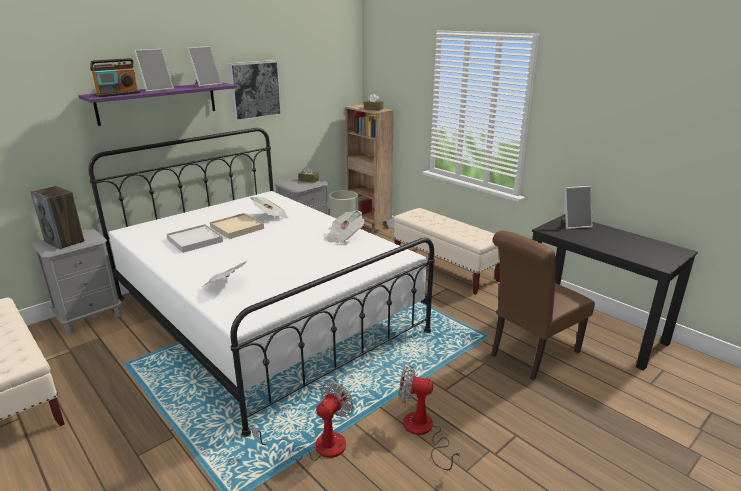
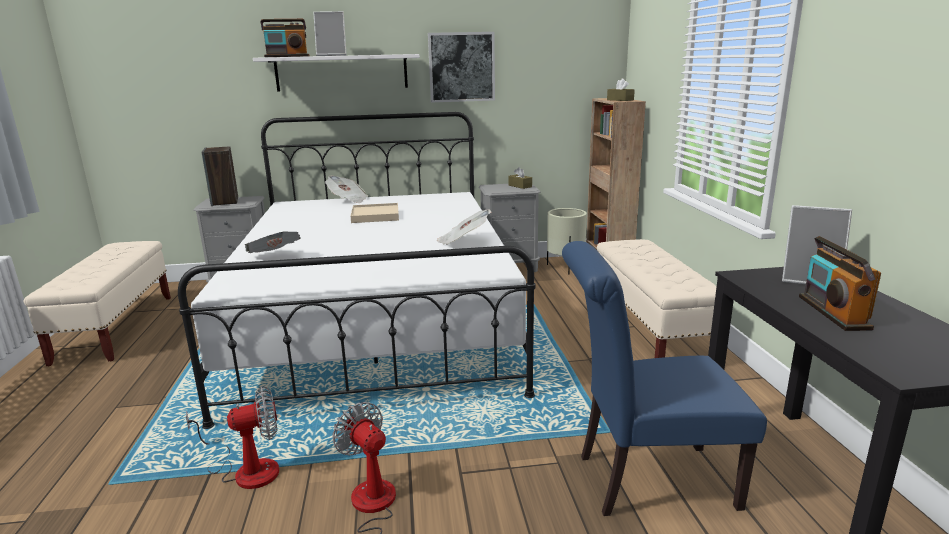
camera: 35 degrees right, 5 degrees down
purple shelf [78,82,237,126] -> white shelf [253,54,420,91]
white tray [166,224,223,253] -> none
picture frame [187,46,222,87] -> none
newspaper [250,197,288,219] -> newspaper moved to [325,176,368,203]
brown chair [491,231,595,380] -> blue chair [562,241,767,516]
none -> radio [799,236,881,331]

